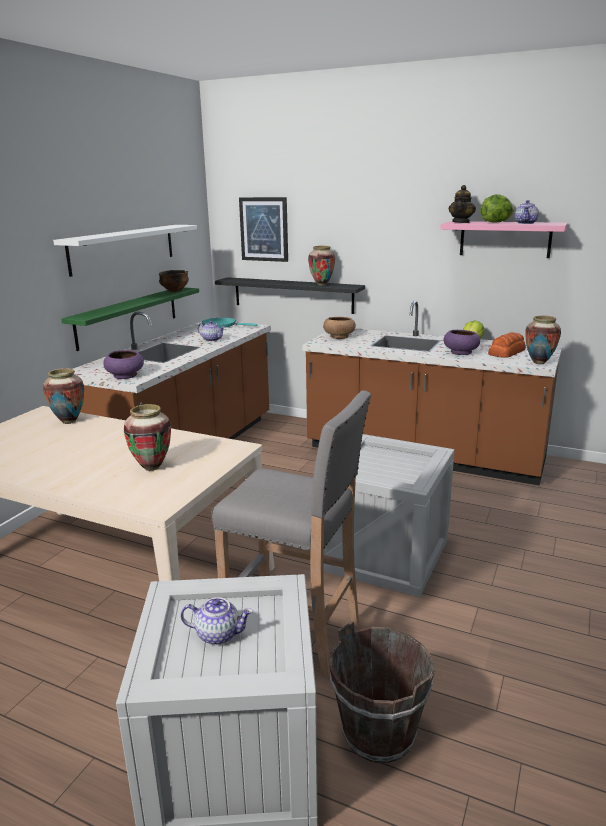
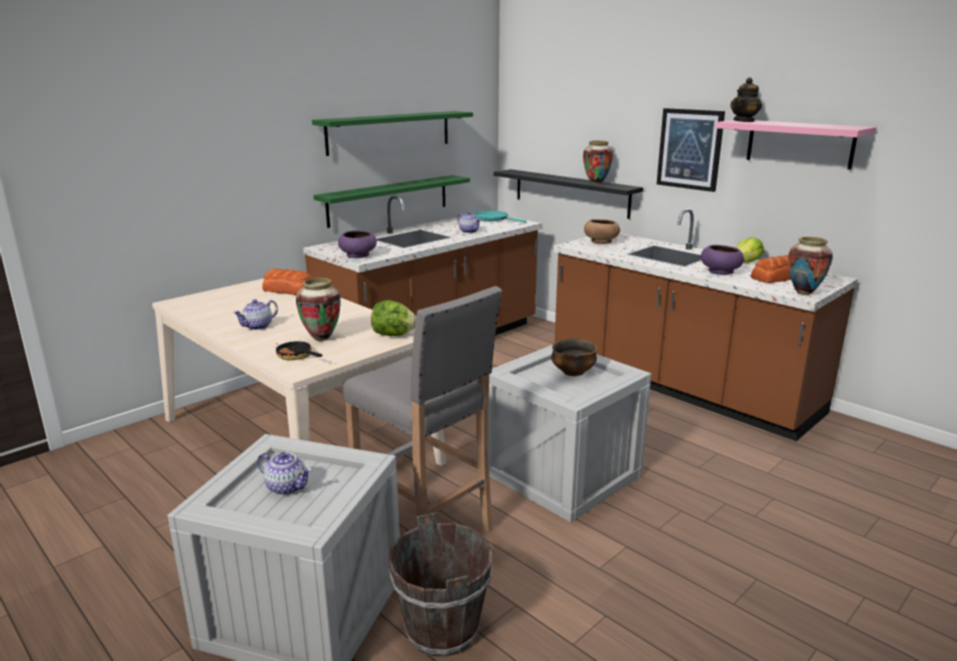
camera: 20 degrees right, 0 degrees up
vase [43,368,84,424] -> bread [262,268,312,295]
white shelf [53,225,197,277] -> green shelf [312,111,473,156]
bowl [159,270,189,292] -> bowl moved to [551,339,597,376]
picture [239,197,288,262] -> picture moved to [657,108,725,192]
lettuce [480,194,514,223] -> lettuce moved to [371,300,416,336]
teapot [515,200,539,224] -> teapot moved to [233,299,278,330]
none -> frying pan [276,337,322,360]

